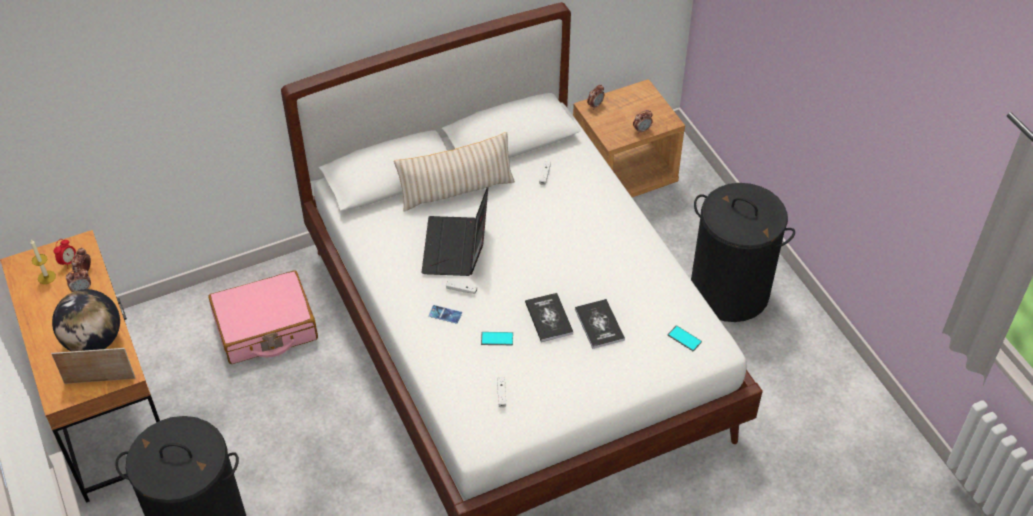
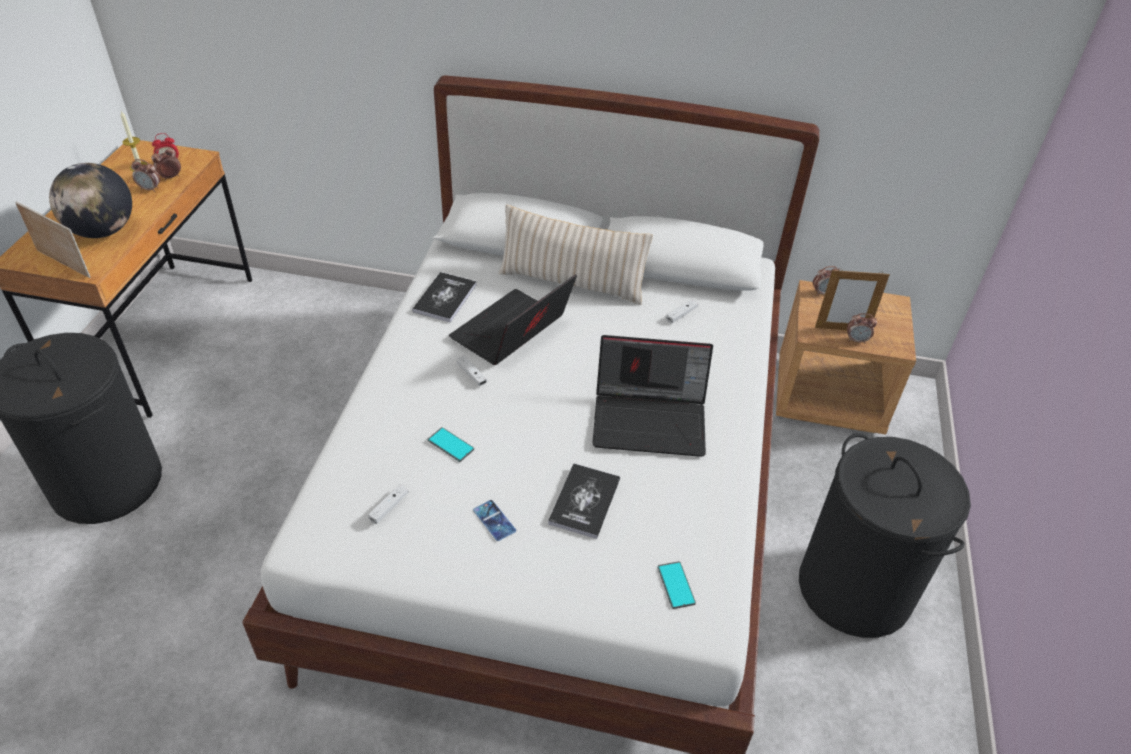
camera: 35 degrees right, 5 degrees down
pink suitcase [208,270,318,364] -> none
phone [429,305,462,324] -> phone moved to [473,500,516,541]
book [525,293,573,342] -> book moved to [412,272,476,323]
none -> laptop [592,335,713,457]
none -> picture frame [815,268,890,330]

